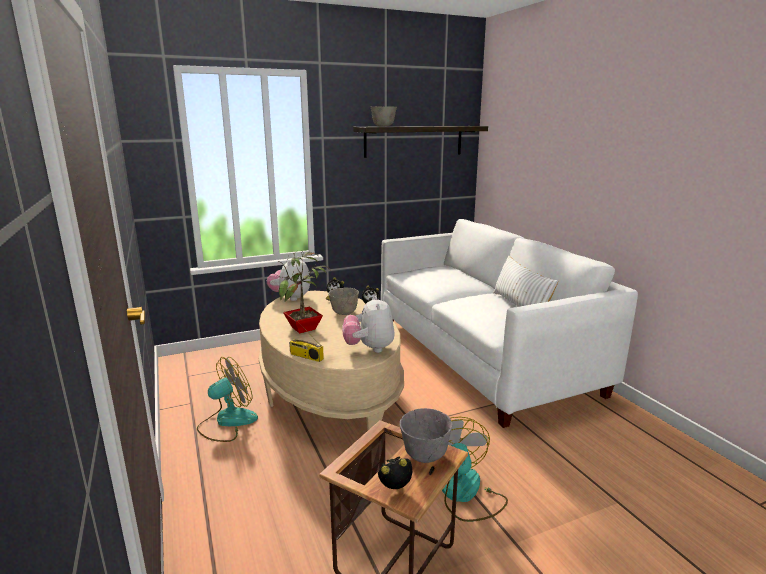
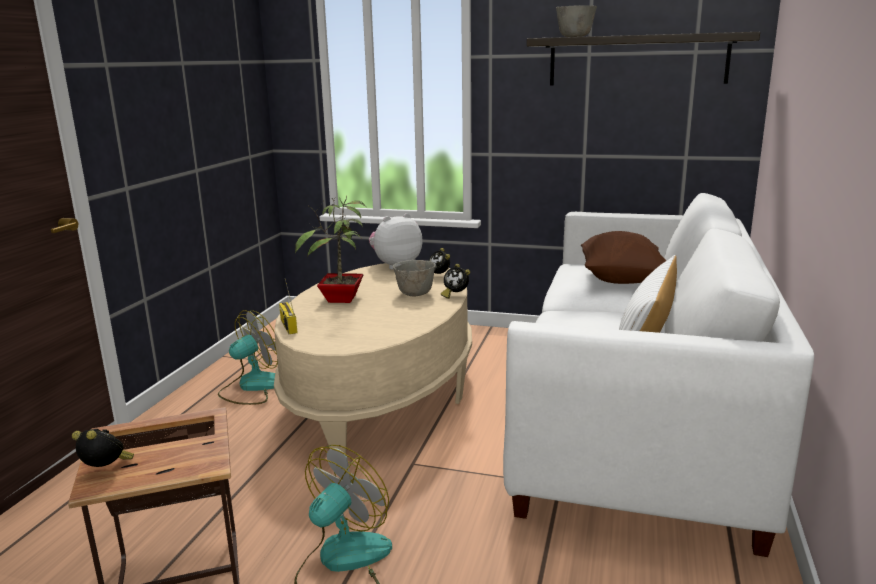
camera: 40 degrees right, 0 degrees up
fan [197,357,258,442] -> fan turned 45 degrees counterclockwise [218,310,278,405]
plush toy [342,296,395,353] -> none
grey bowl [400,408,453,463] -> none
none -> brown pillow [581,231,666,284]

